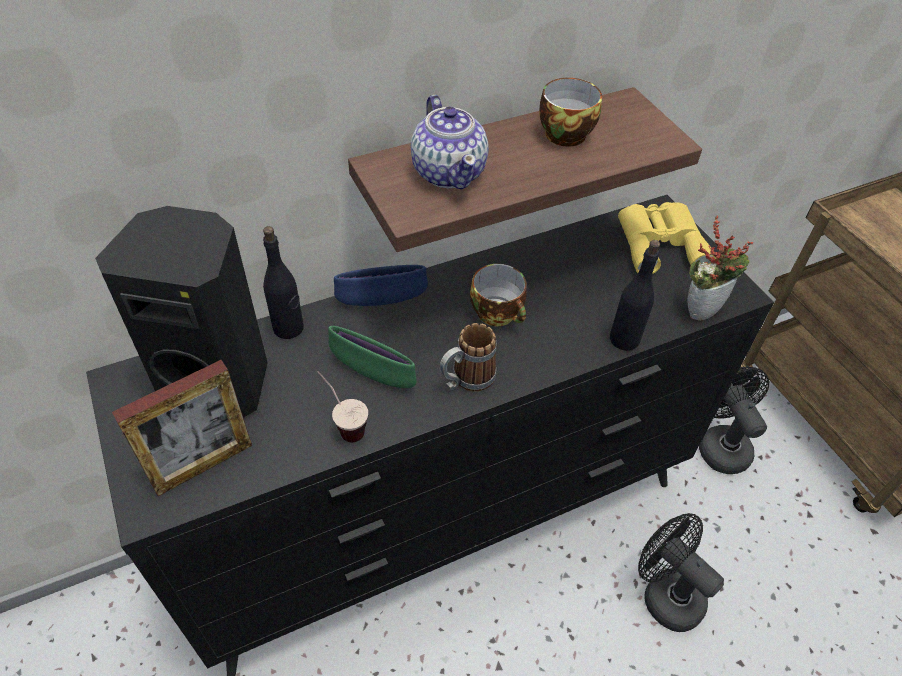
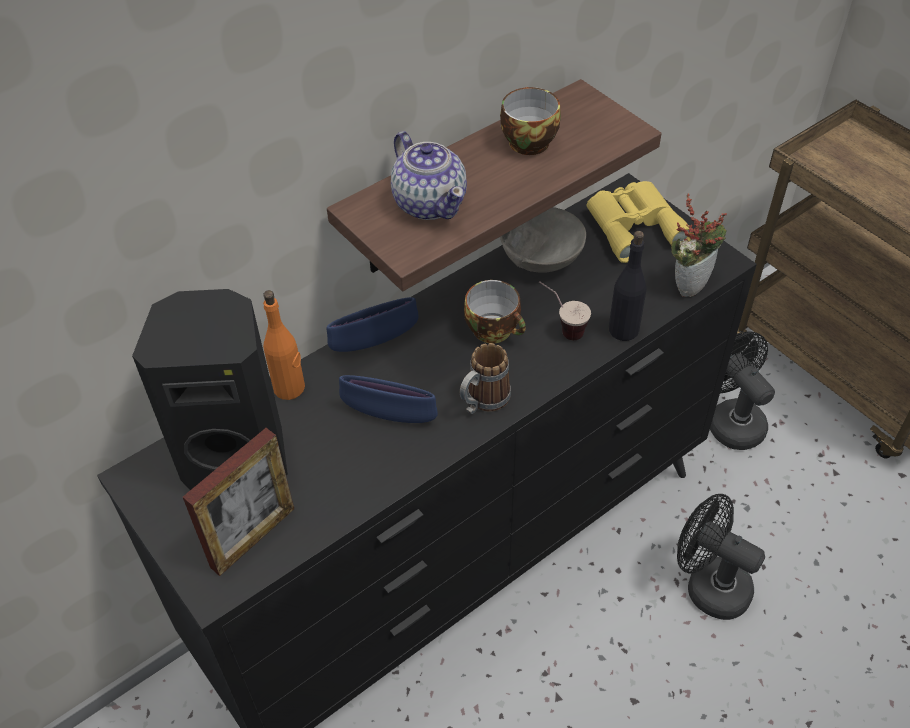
camera: 10 degrees left, 0 degrees up
black bottle [263,226,304,339] -> orange bottle [263,290,305,400]
cup [317,371,368,442] -> cup moved to [539,281,591,340]
green bowl [328,326,416,388] -> blue bowl [339,375,438,423]
none -> grey bowl [500,207,586,273]

